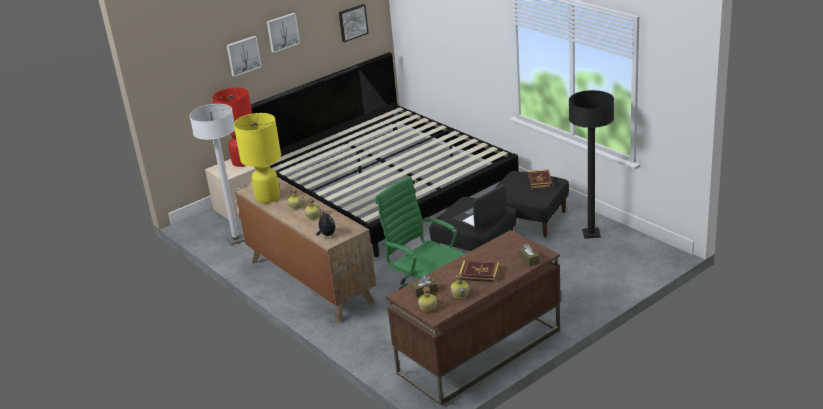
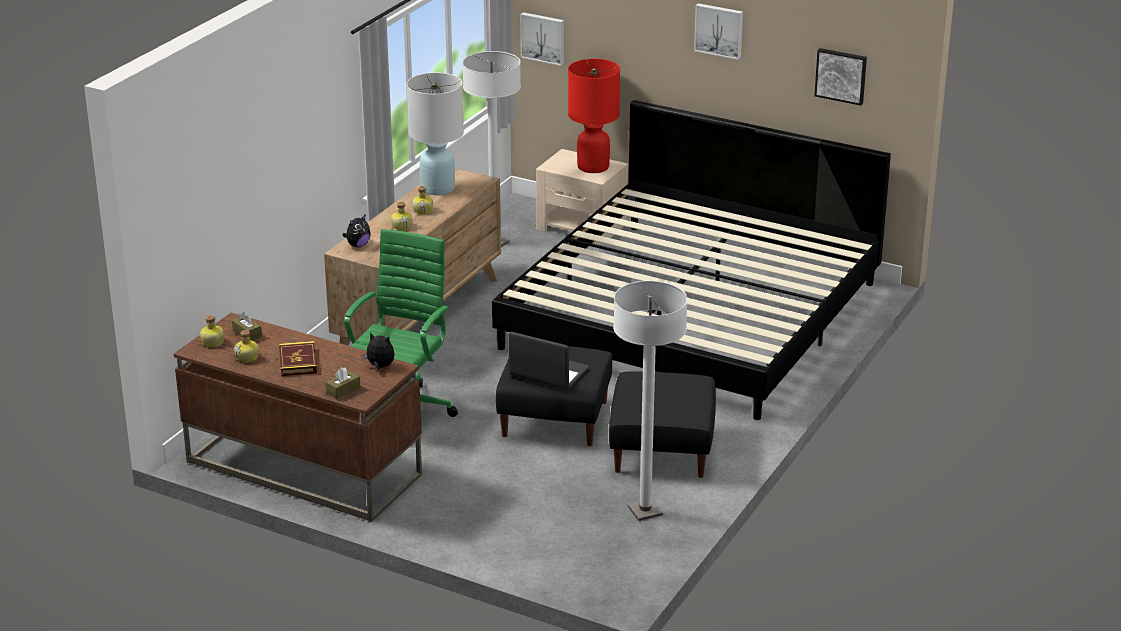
camera: 65 degrees right, 0 degrees up
picture [226,36,262,77] -> picture moved to [520,12,564,66]
yellow table lamp [234,113,281,203] -> white table lamp [407,72,464,195]
book [528,169,552,189] -> none
black floor lamp [569,90,614,239] -> white floor lamp [613,281,688,521]
none -> plush toy [362,332,395,369]

